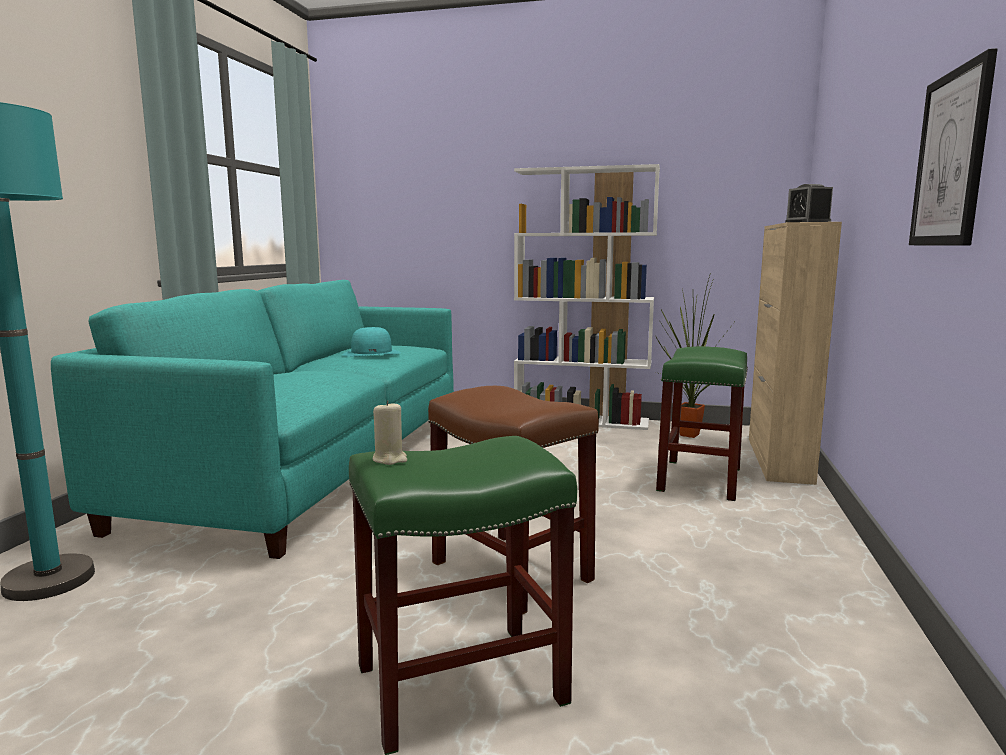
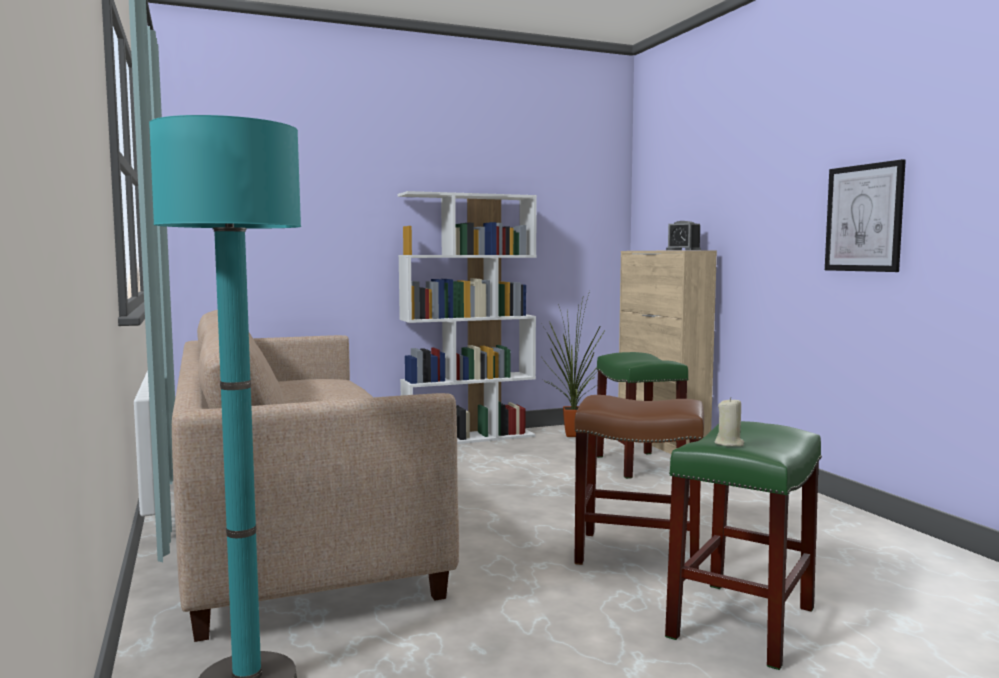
camera: 35 degrees left, 5 degrees down
turquoise sofa [51,280,454,559] -> beige sofa [172,310,459,642]
turquoise hat [342,327,401,357] -> none

